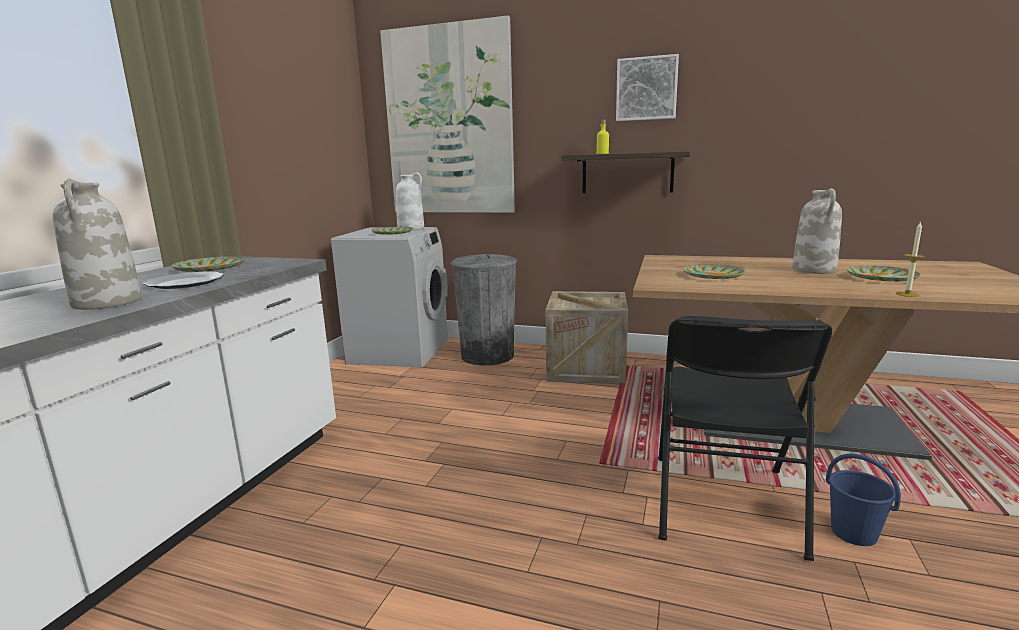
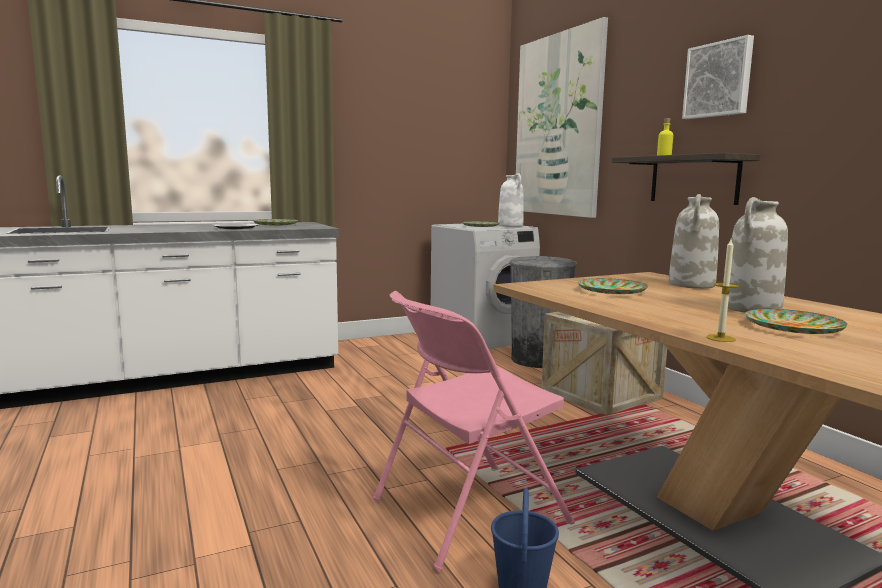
camera: 45 degrees right, 5 degrees down
white vase [53,178,142,310] -> white vase moved to [669,194,719,289]
black chair [658,316,832,561] -> pink chair [373,291,575,573]

